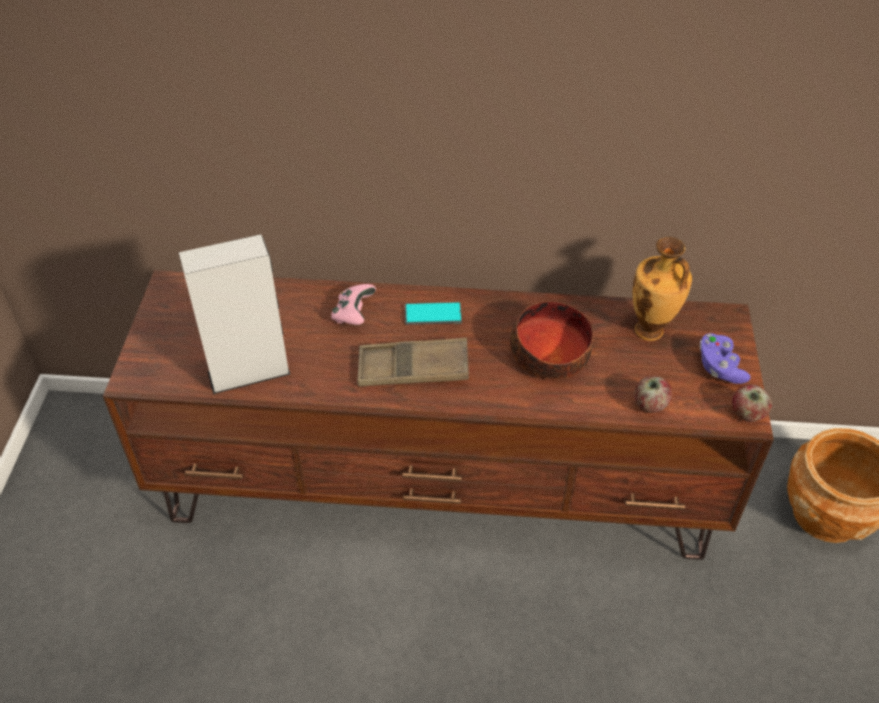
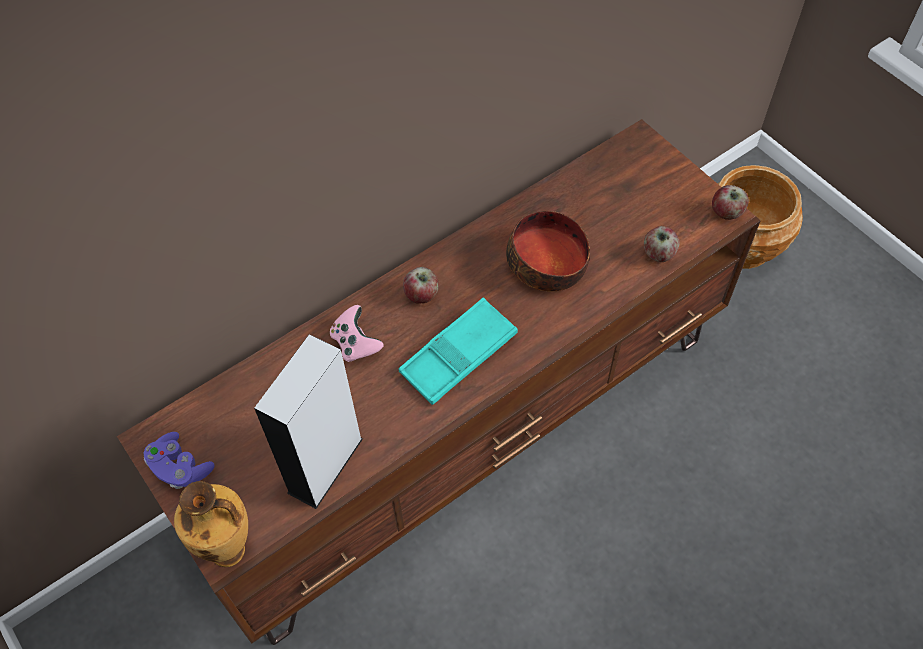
camera: 40 degrees left, 10 degrees up
brown tray [357,338,469,387] -> turquoise tray [398,297,518,405]
phone [404,302,462,325] -> apple [403,267,439,304]
vase [632,237,692,341] -> vase moved to [174,481,248,567]
purple game controller [700,333,751,384] -> purple game controller moved to [143,432,215,489]

